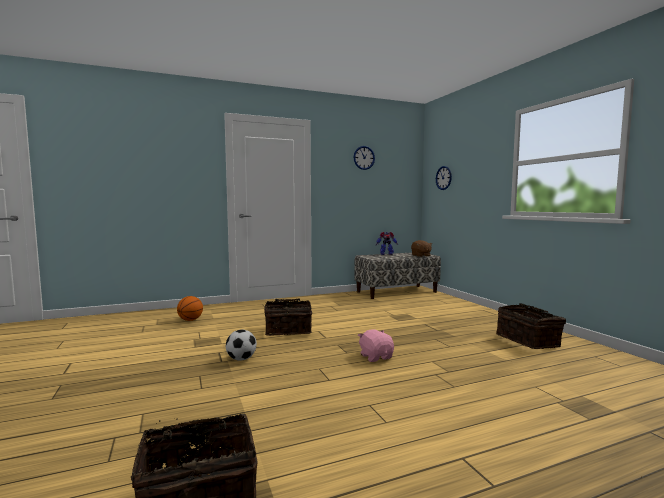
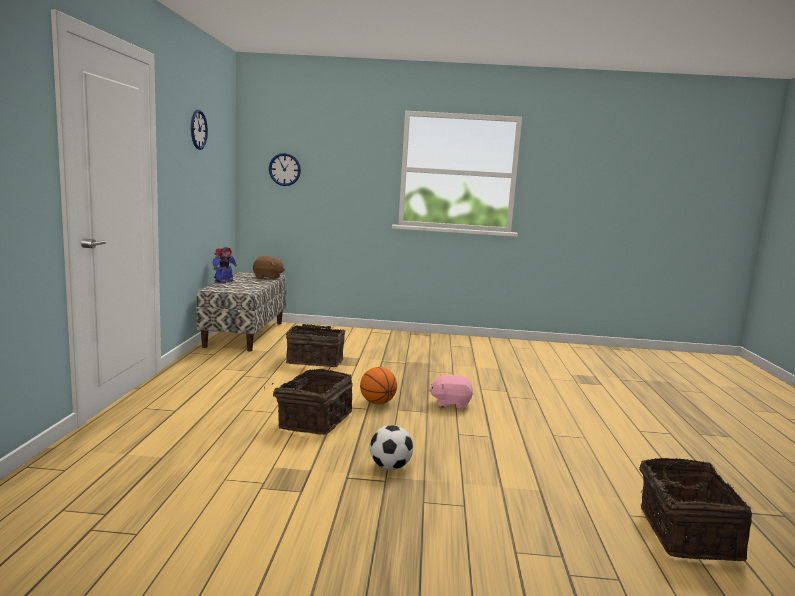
camera: 65 degrees left, 5 degrees up
basketball [177,296,203,321] -> basketball moved to [360,367,397,404]
basket [496,303,566,349] -> basket moved to [286,324,345,367]

